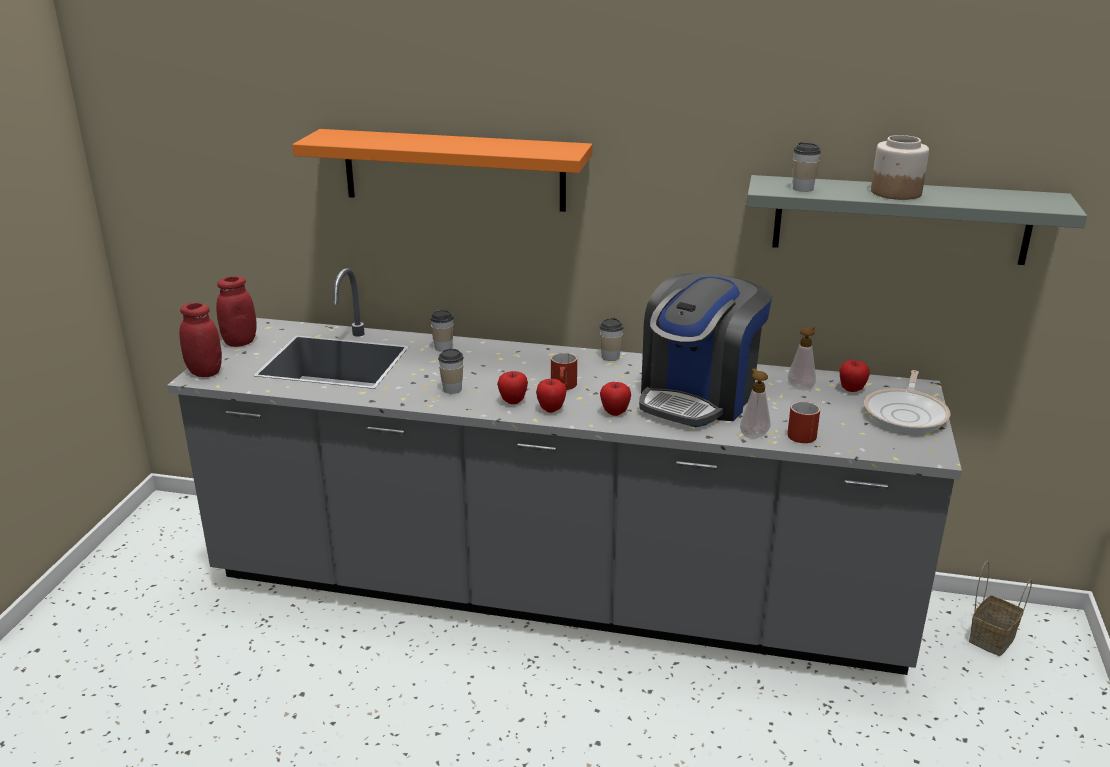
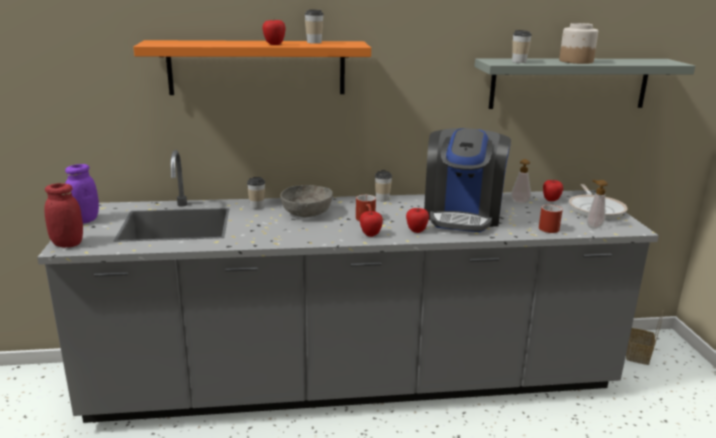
camera: 20 degrees left, 5 degrees down
red jar [216,276,257,347] -> purple jar [65,164,99,223]
cup [438,349,464,394] -> cup moved to [304,9,324,44]
apple [497,371,528,404] -> apple moved to [262,18,286,45]
soap dispenser [740,369,771,438] -> soap dispenser moved to [587,180,608,229]
none -> grey bowl [280,185,333,217]

